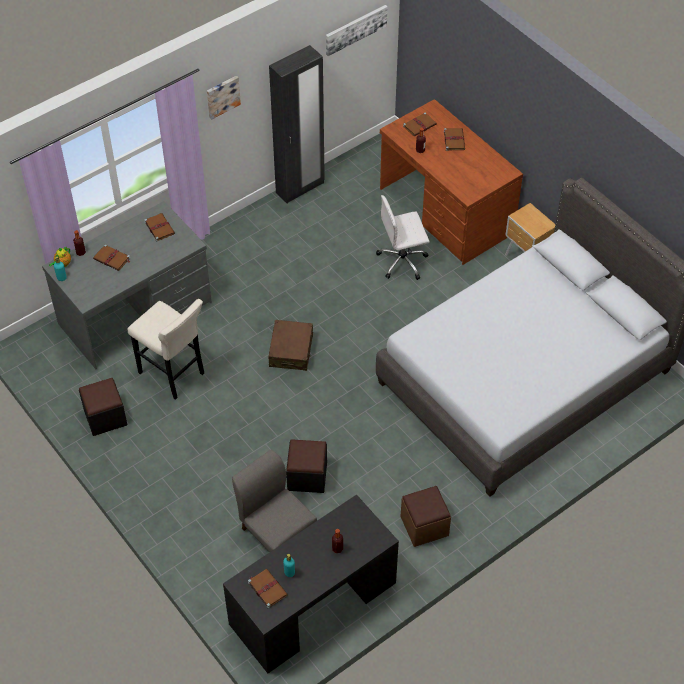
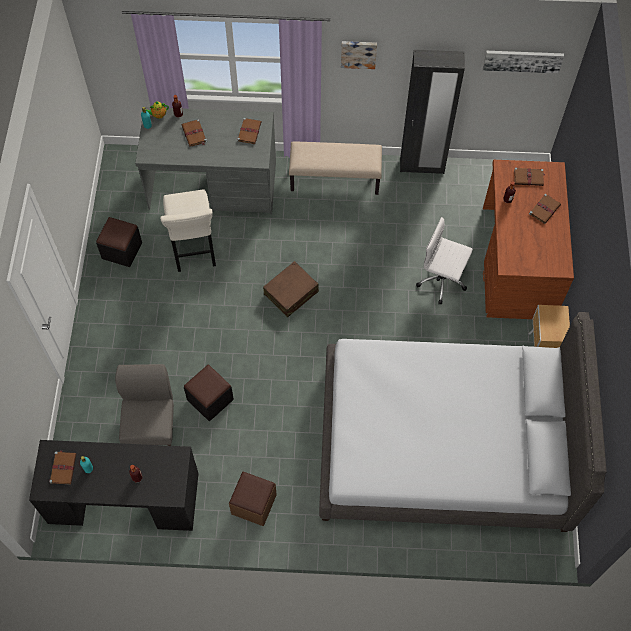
camera: 40 degrees right, 10 degrees up
none -> beige bench [289,142,382,195]

